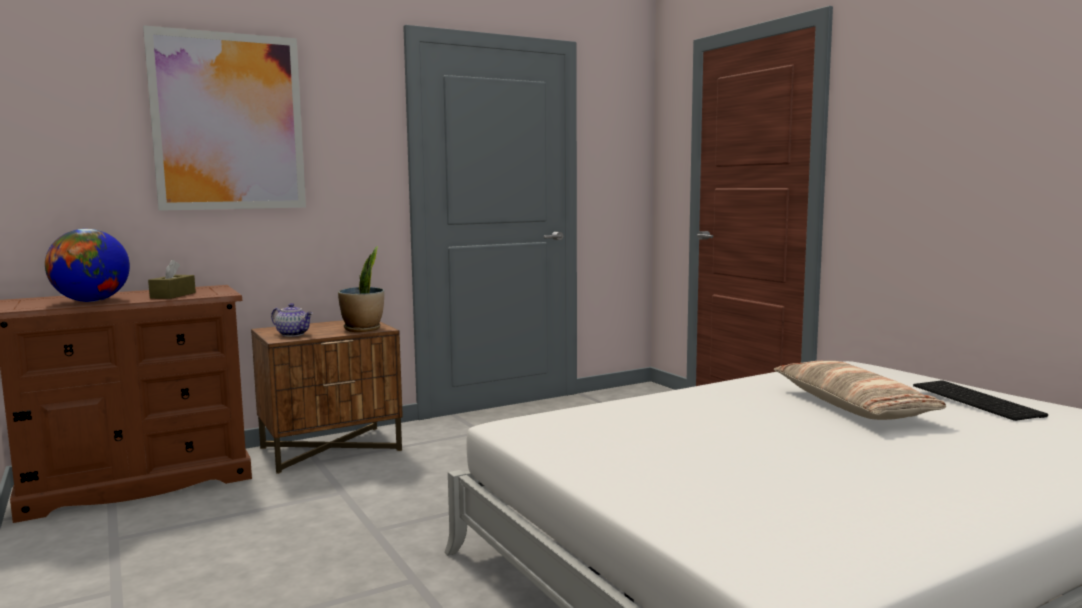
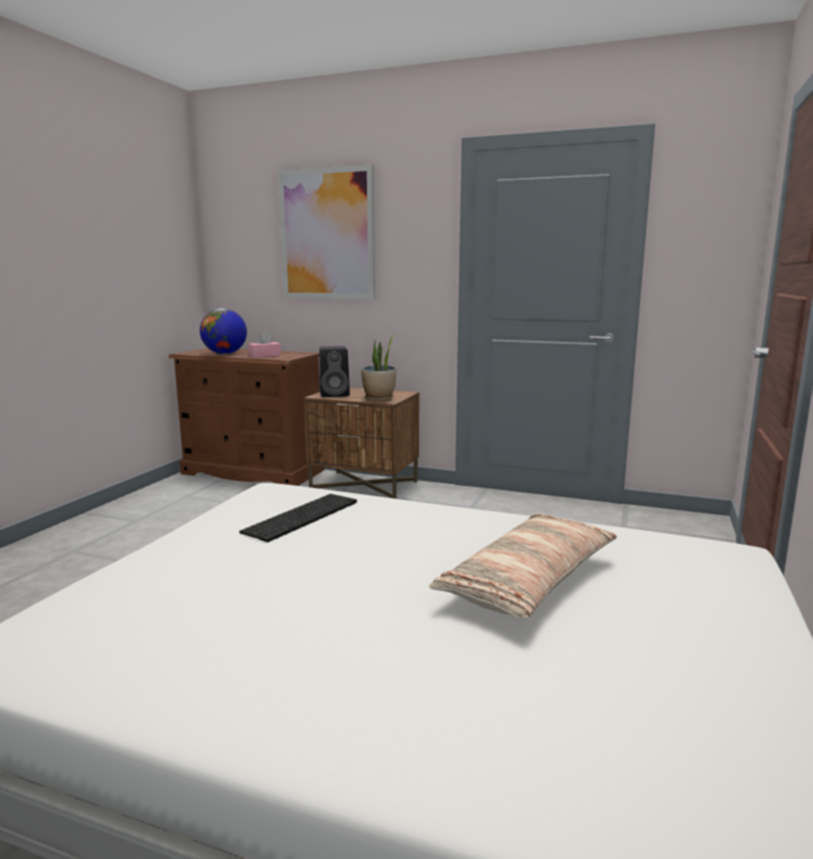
camera: 50 degrees right, 5 degrees up
brown tissue box [148,259,196,299] -> pink tissue box [248,332,281,358]
teapot [271,303,313,337] -> black speaker [319,346,350,397]
keyboard [913,380,1048,421] -> keyboard moved to [239,494,357,542]

